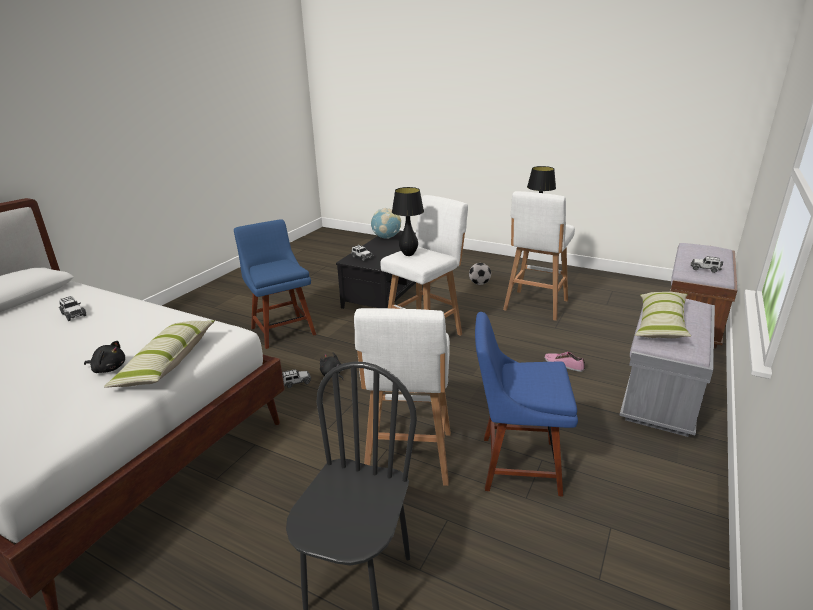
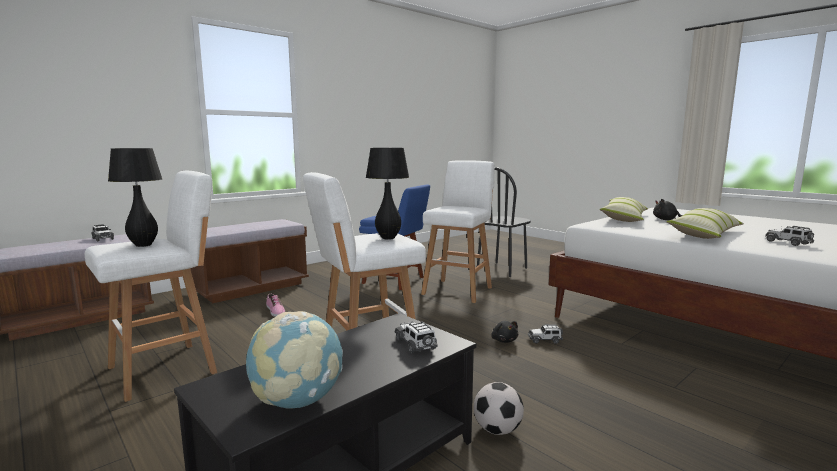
camera: 160 degrees left, 15 degrees down
blue chair [234,219,316,349] -> none
football [469,263,491,285] -> football moved to [473,382,524,435]
grey bench [619,299,715,437] -> brown bench [190,219,309,303]
pillow [635,292,691,338] -> pillow moved to [666,208,744,239]

